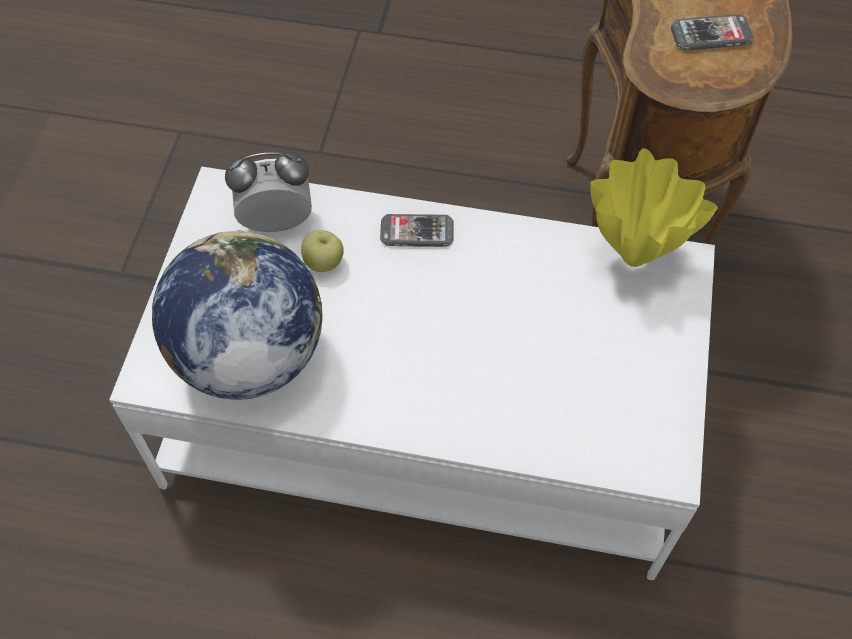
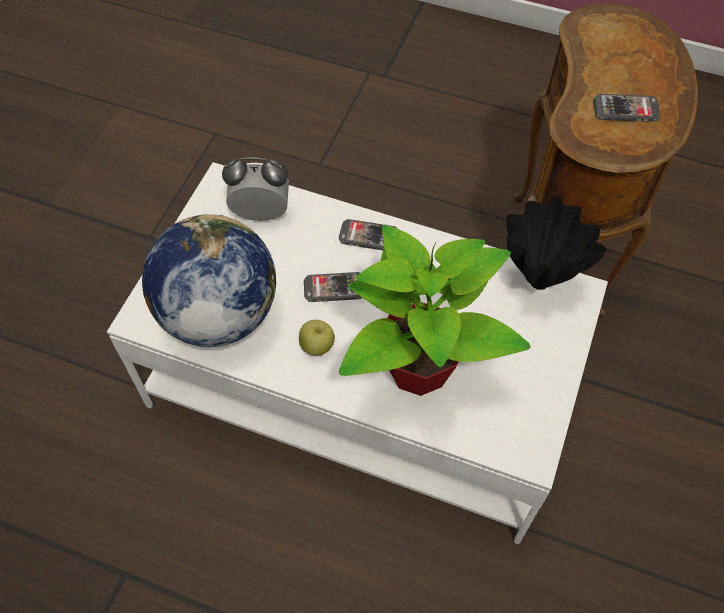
camera: 10 degrees right, 0 degrees up
apple [301,230,344,272] -> apple moved to [299,320,335,356]
yellow vase [591,148,718,267] -> black vase [507,195,607,290]
none -> phone [304,272,362,302]
none -> potted plant [339,225,531,396]

